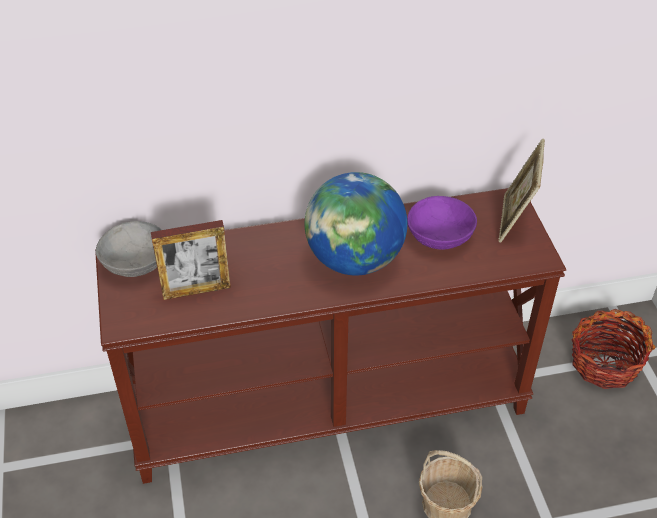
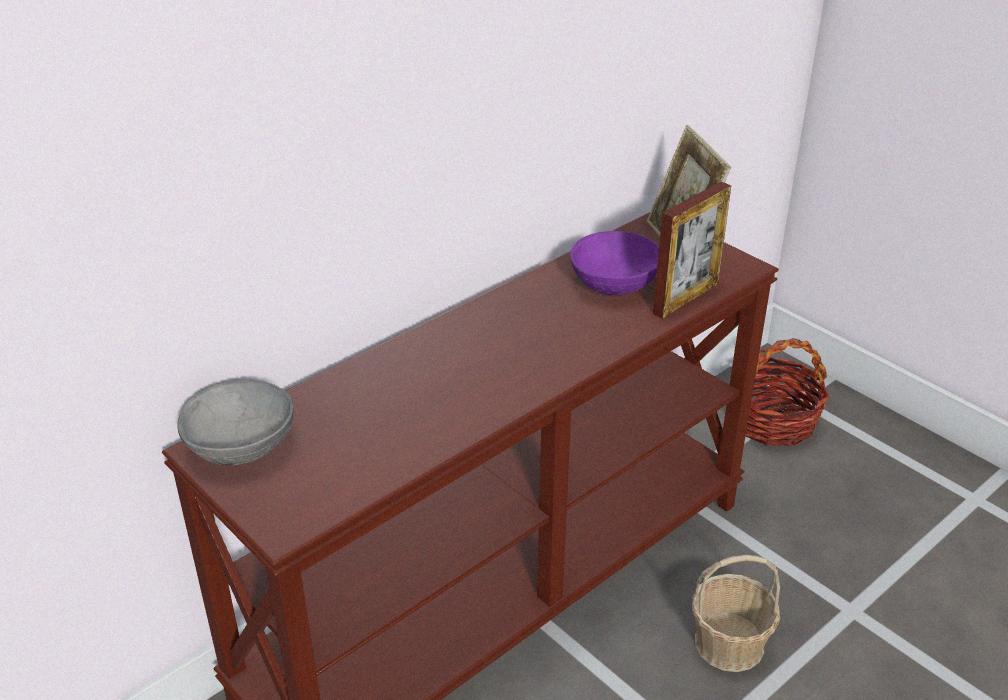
camera: 30 degrees left, 10 degrees down
picture frame [151,220,231,300] -> picture frame moved to [653,181,731,319]
globe [305,172,407,276] -> none

